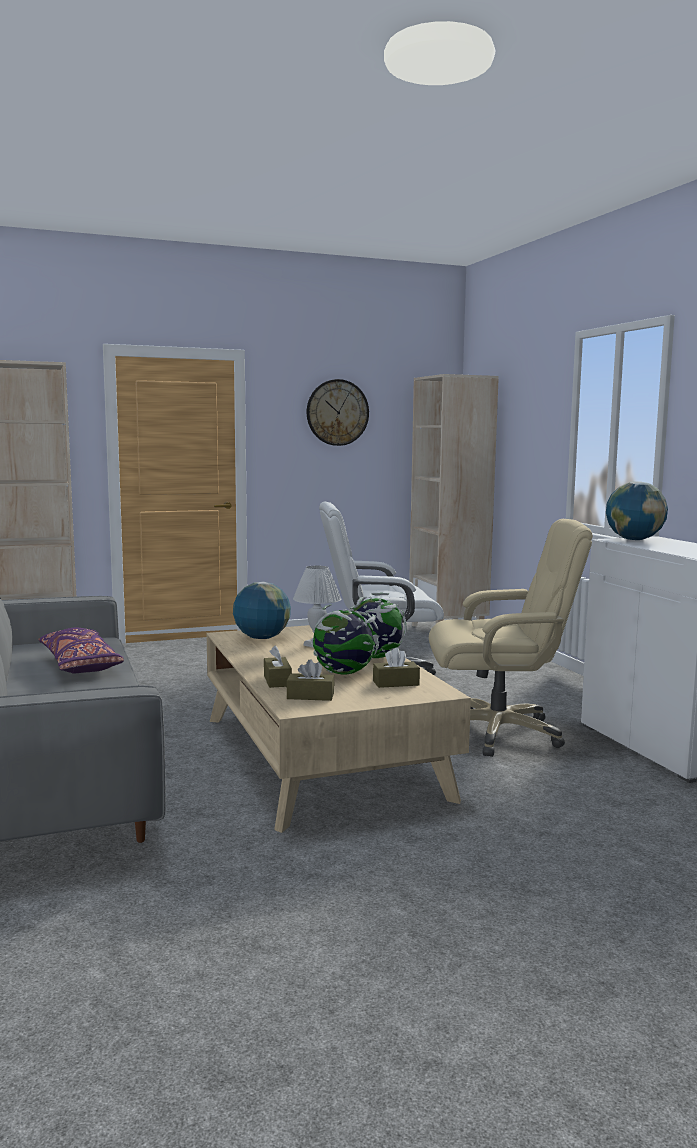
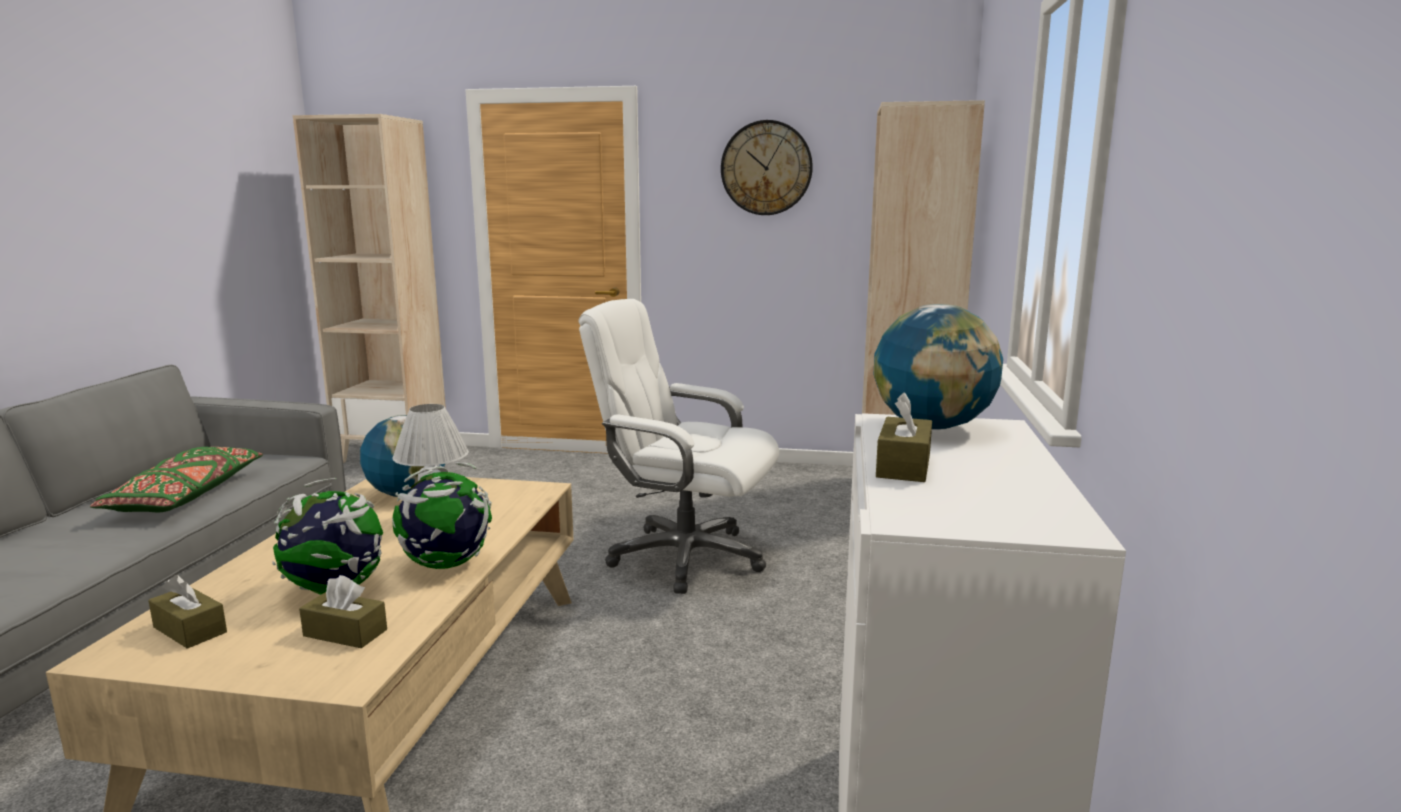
camera: 30 degrees right, 5 degrees up
purple pillow [38,628,124,673] -> green pillow [90,447,263,513]
brown tissue box [264,646,292,688] -> brown tissue box moved to [876,393,932,482]
beige office chair [429,519,593,757] -> none

